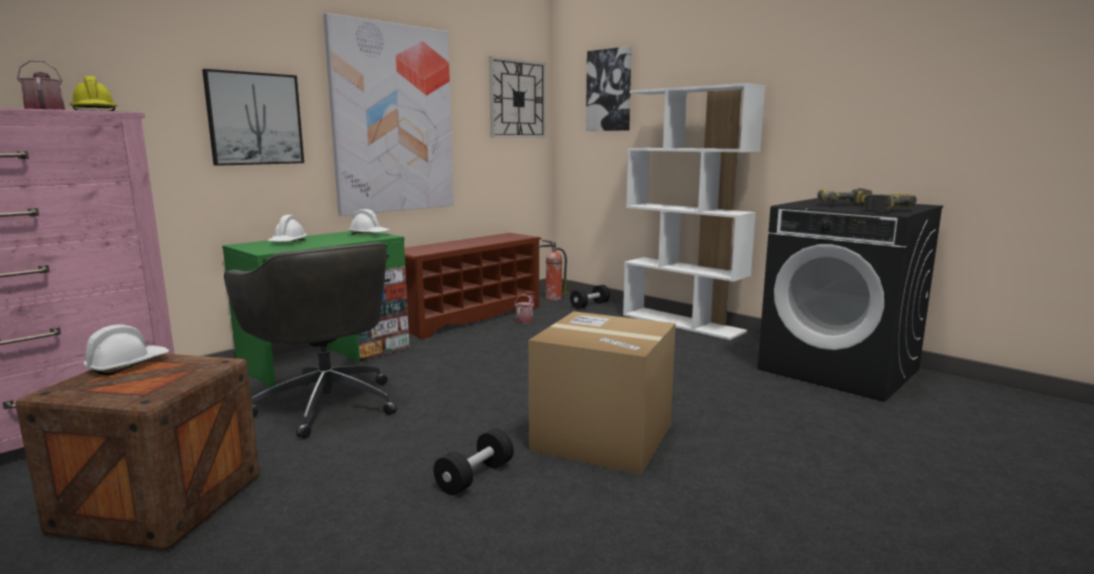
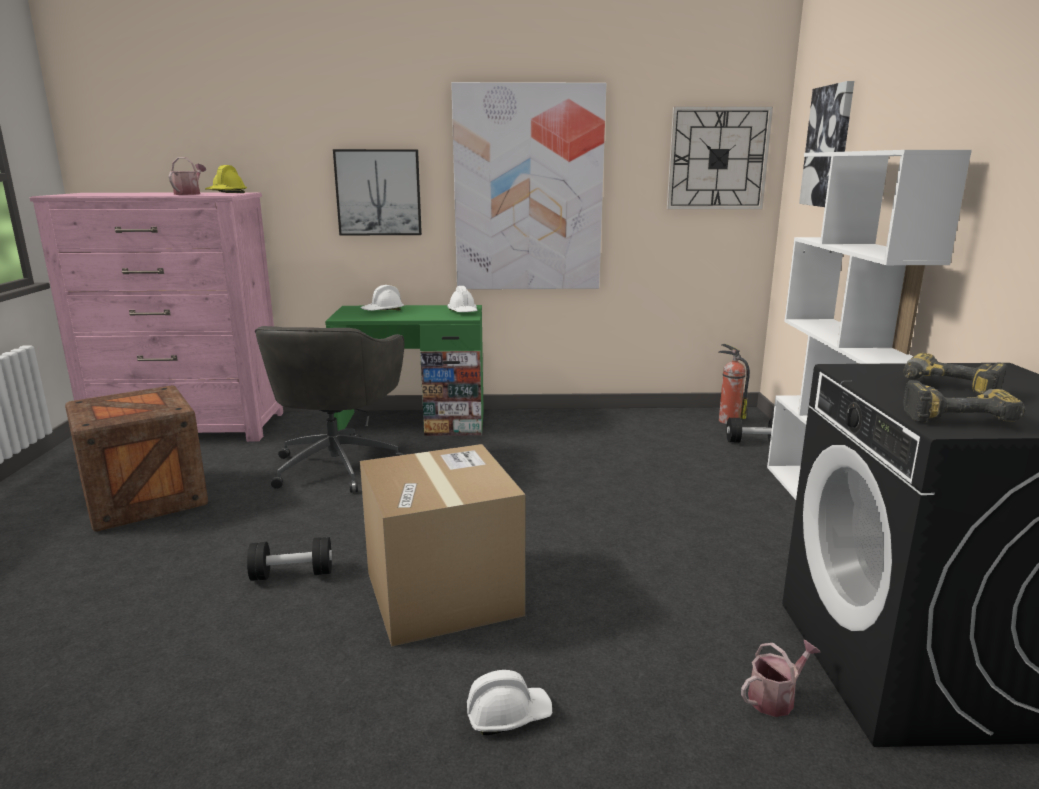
camera: 45 degrees right, 5 degrees up
white hard hat [83,325,169,375] -> white hard hat moved to [467,670,552,735]
brown shoe rack [404,233,542,339] -> none
watering can [515,294,535,324] -> watering can moved to [741,640,821,717]

